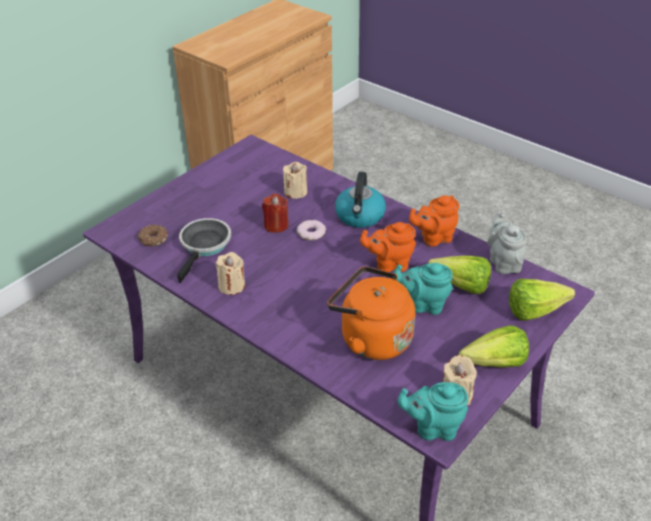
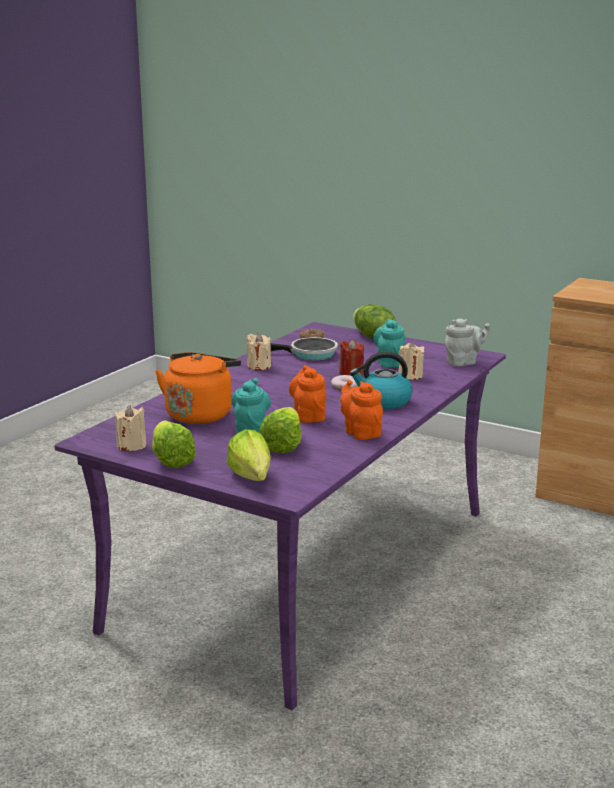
camera: 80 degrees right, 20 degrees down
turquoise teapot [397,382,468,441] -> turquoise teapot moved to [373,319,405,367]
grey teapot [487,212,527,274] -> grey teapot moved to [445,318,490,366]
none -> lettuce [353,304,396,339]

